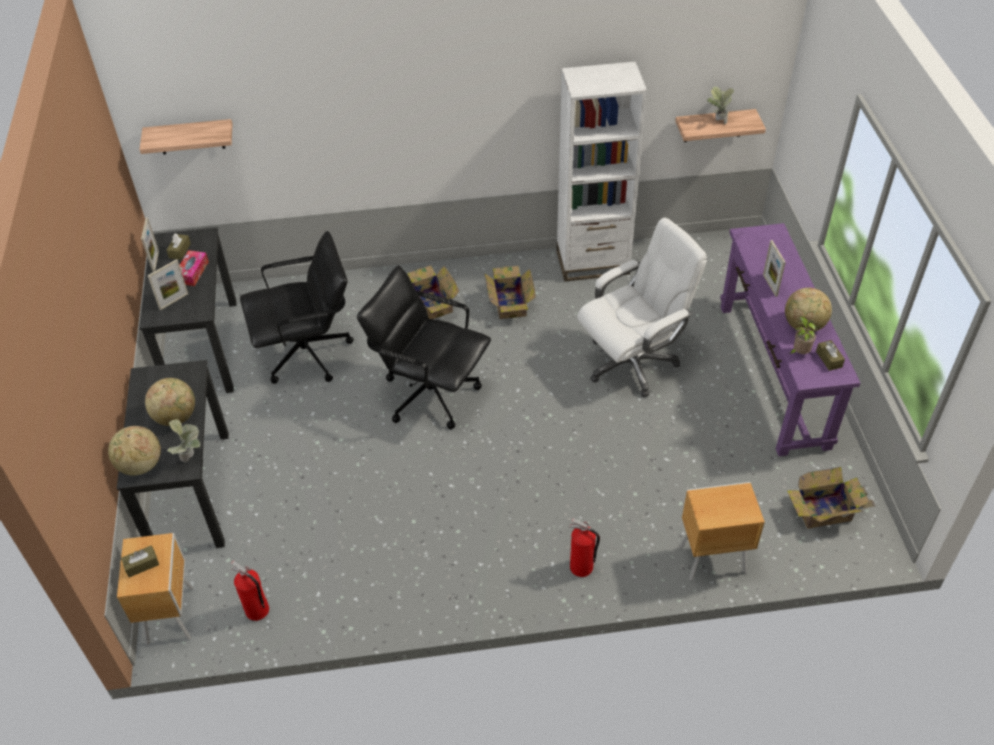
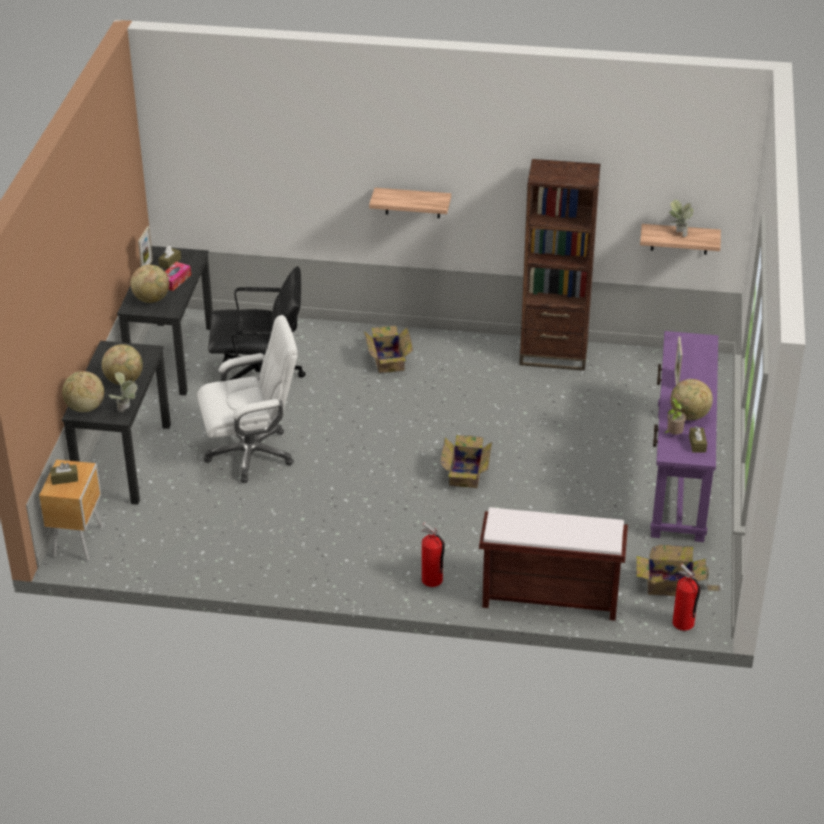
camera: 15 degrees right, 10 degrees down
shelf [139,119,232,154] -> shelf moved to [369,188,451,218]
picture frame [148,259,188,310] -> globe [131,265,169,303]
fire extinguisher [231,561,269,621] -> fire extinguisher moved to [672,564,701,631]
black office chair [357,265,491,430] -> none
cardboard box [484,266,536,319] -> cardboard box moved to [441,435,492,488]
white bookcase [556,61,647,282] -> brown bookcase [519,159,601,371]
white office chair [577,217,707,397] -> white office chair moved to [197,315,298,483]
brown nightstand [679,482,765,581] -> brown bench [479,507,628,621]

